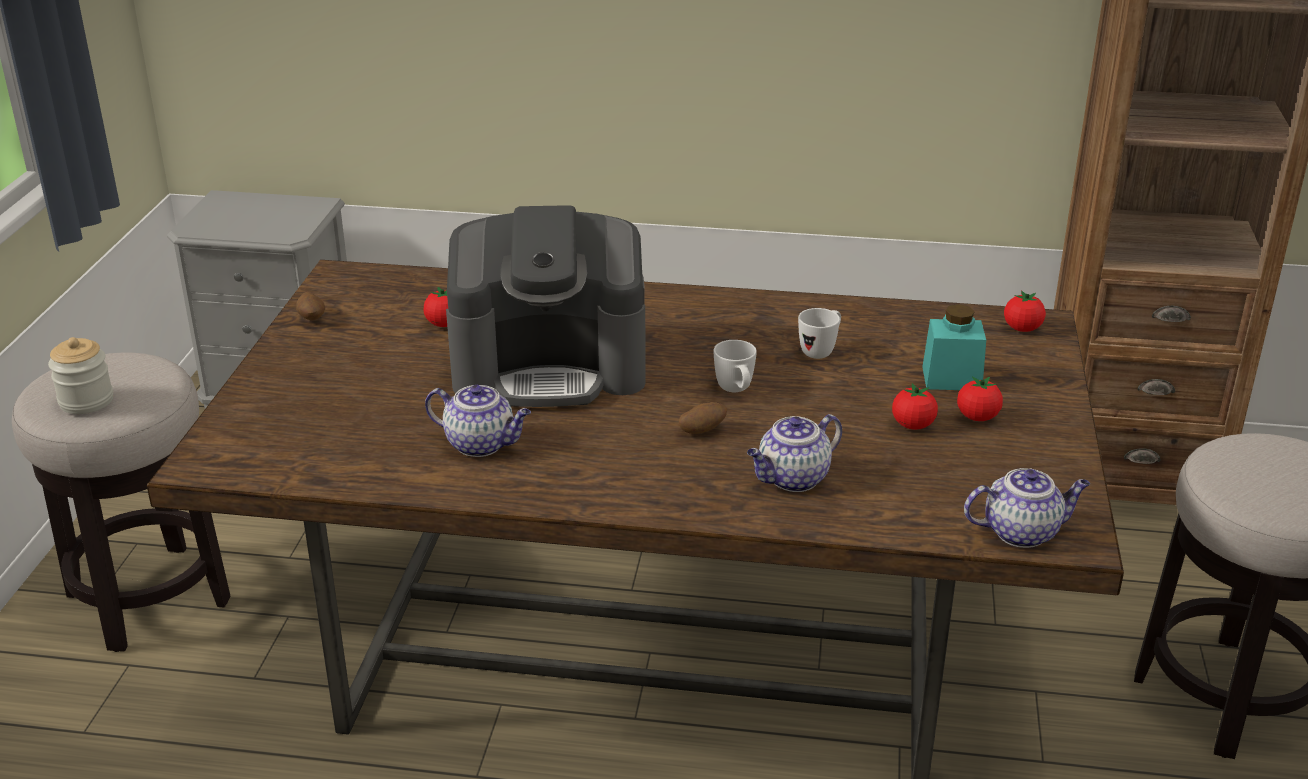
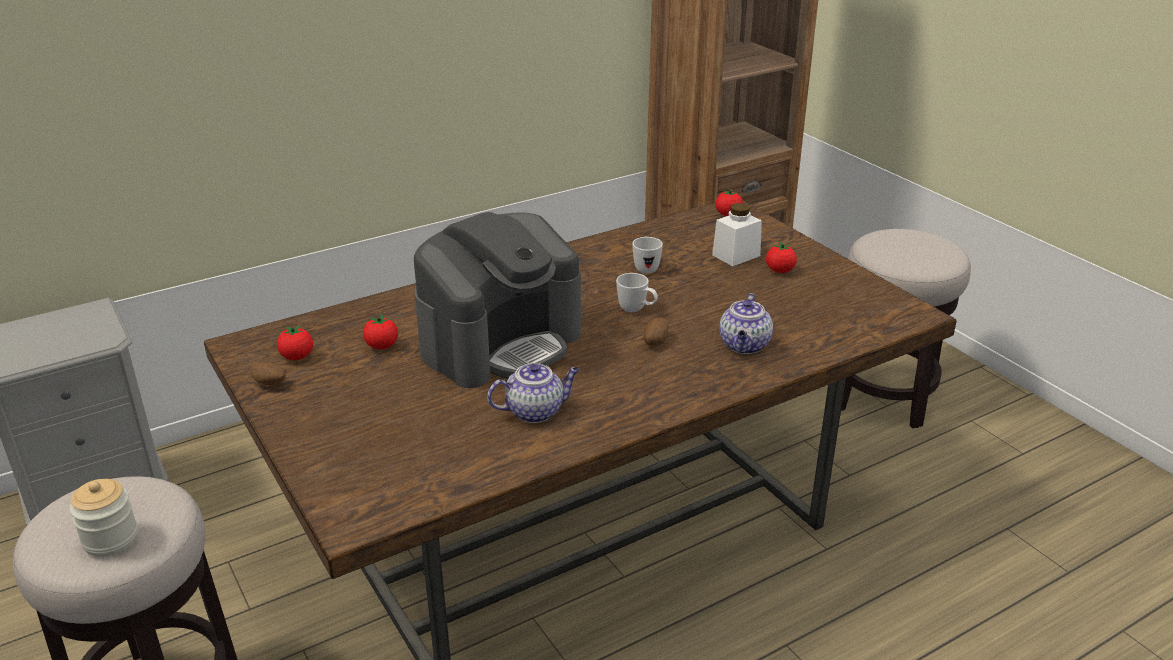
camera: 40 degrees left, 0 degrees up
tomato [892,383,938,430] -> tomato moved to [277,325,313,360]
turquoise jar [922,304,986,390] -> white jar [712,203,762,266]
teapot [964,468,1090,548] -> none

